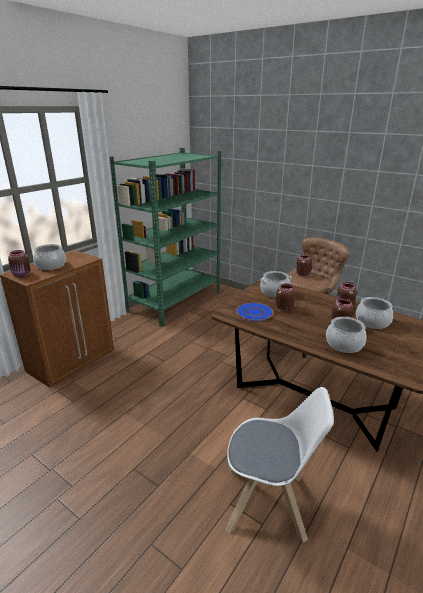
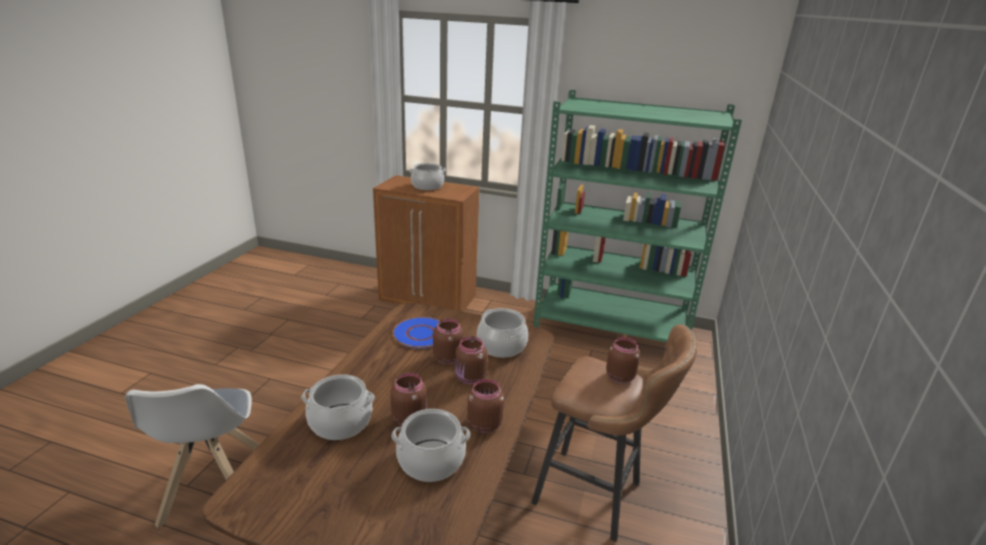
camera: 70 degrees right, 0 degrees up
brown jar [8,250,31,277] -> brown jar moved to [455,336,487,384]

